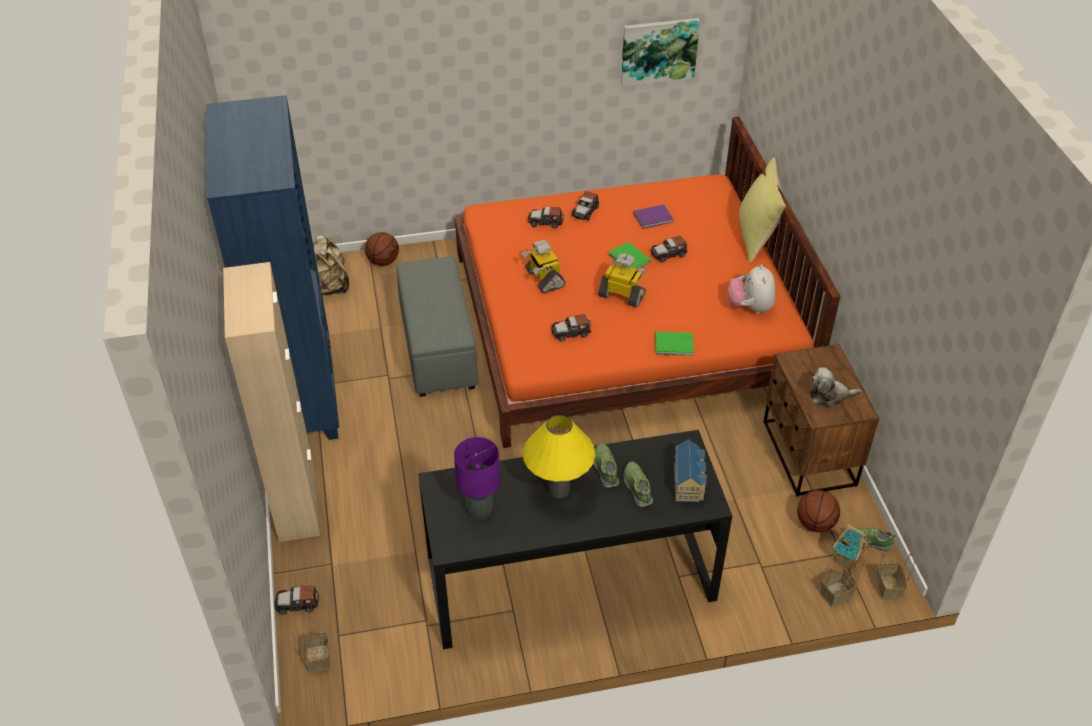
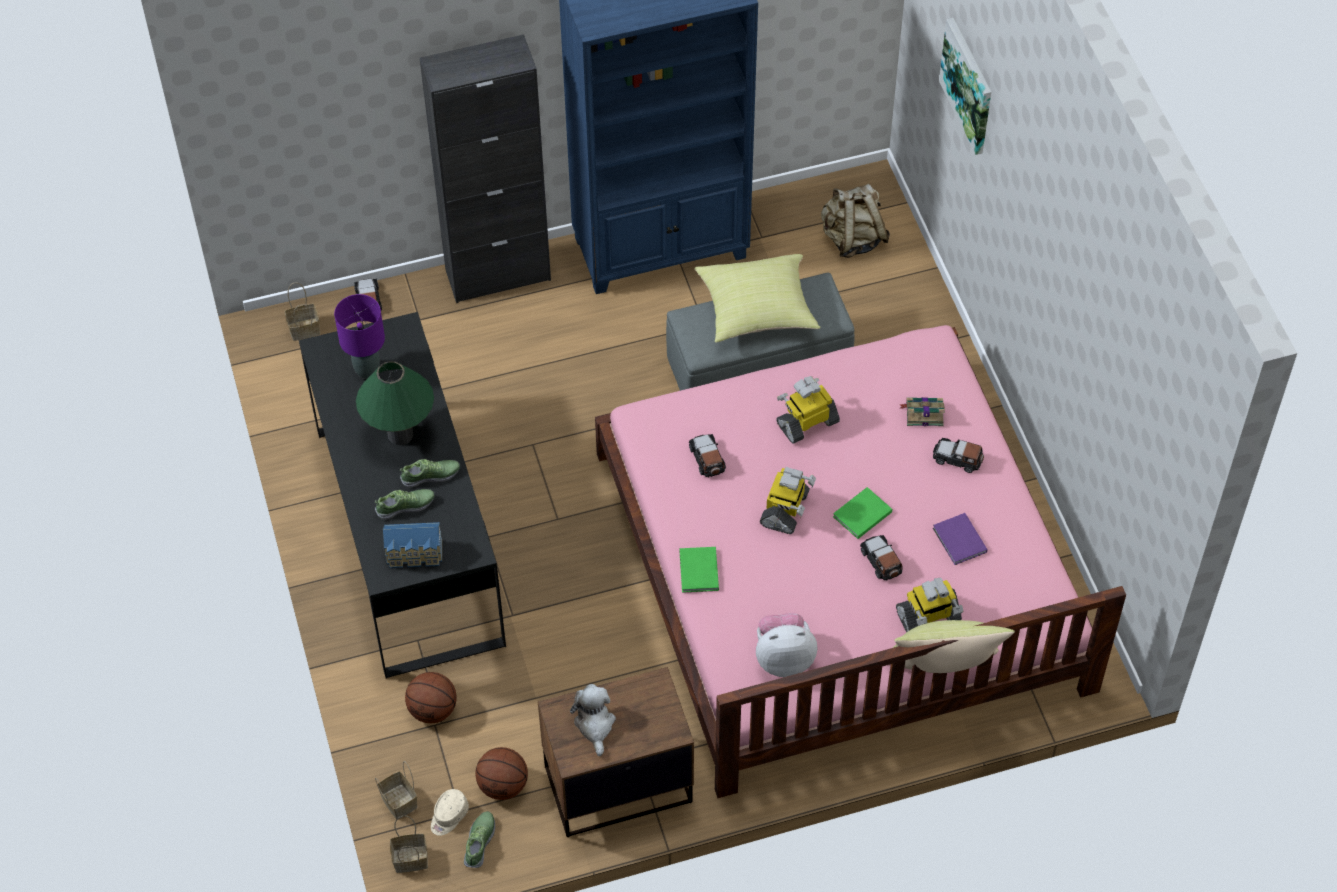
camera: 85 degrees right, 10 degrees up
beige cabinet [223,262,320,542] -> black cabinet [420,34,551,303]
basketball [365,232,399,266] -> basketball moved to [405,672,457,723]
orange bed [455,117,840,448] -> pink bed [595,325,1126,798]
yellow table lamp [523,415,596,499] -> green table lamp [356,361,434,445]
toy car [528,207,564,229] -> book [899,397,945,426]
picture [621,18,700,86] -> picture moved to [939,18,991,155]
toy house [833,524,871,571] -> beige cap [431,789,469,836]
none -> yellow pillow [695,254,821,343]
none -> toy robot [896,578,963,633]

